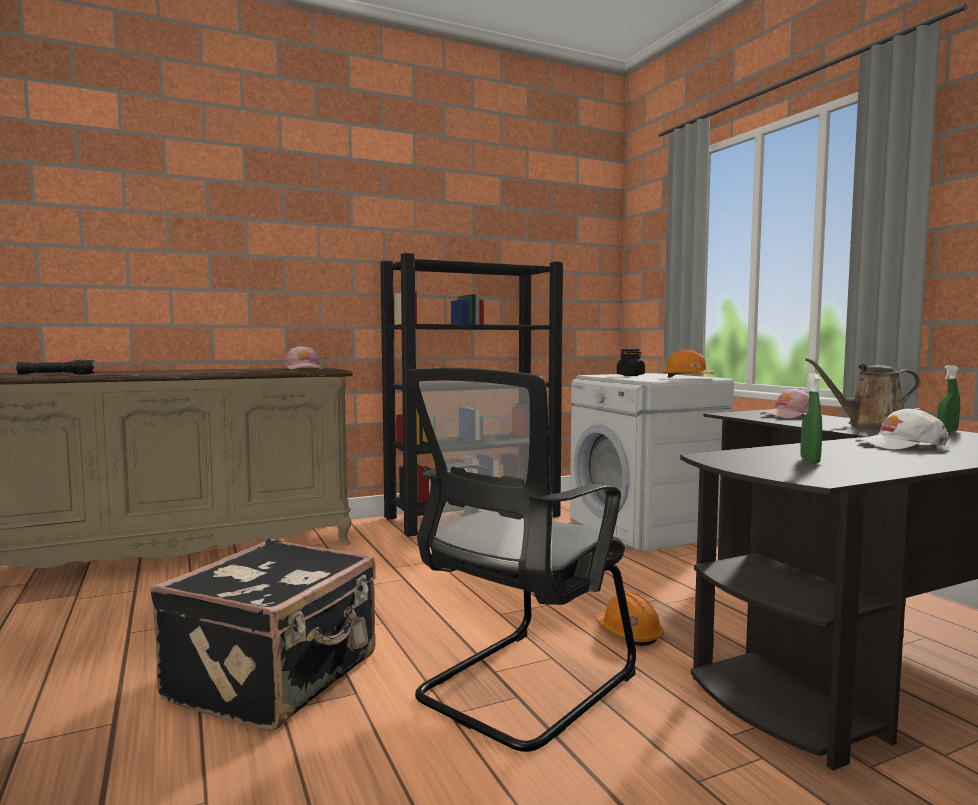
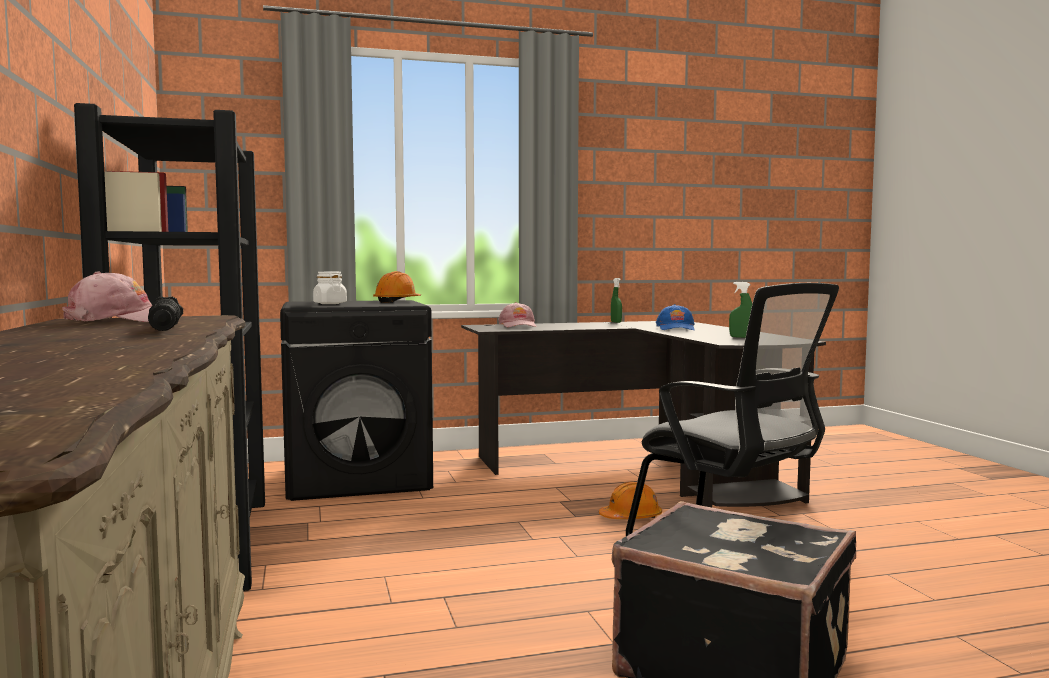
camera: 80 degrees left, 0 degrees up
black flashlight [16,359,94,374] -> black flashlight moved to [148,297,183,331]
white washing machine [570,373,734,552] -> black washing machine [280,300,433,501]
black jar [617,349,645,376] -> white jar [313,272,347,304]
brown watering can [805,358,921,427] -> none
white cap [856,408,949,450] -> blue cap [656,304,695,330]

